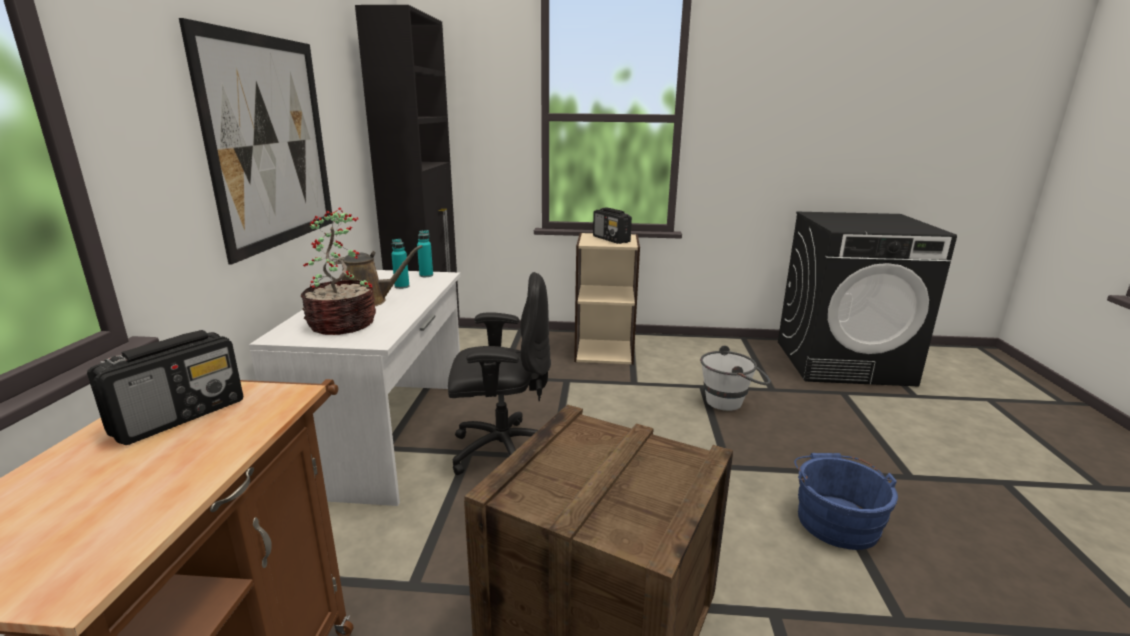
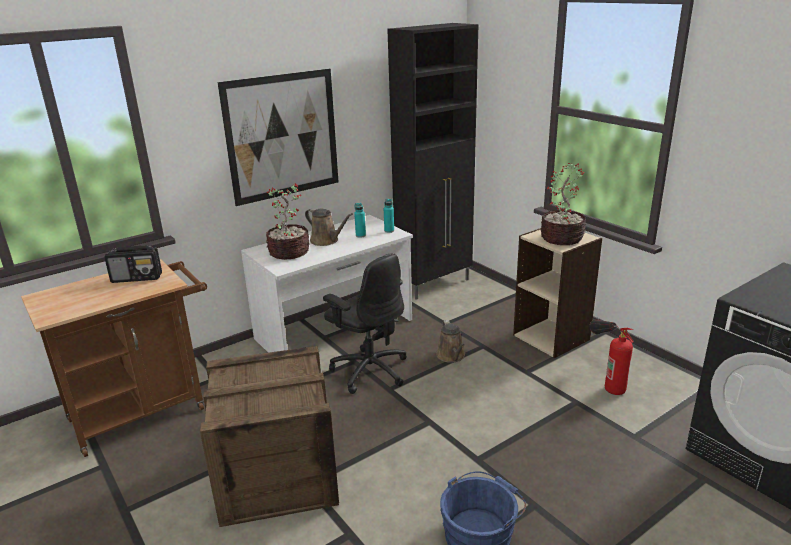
camera: 50 degrees right, 5 degrees up
radio [593,207,632,244] -> potted plant [541,163,586,245]
white bucket [700,345,771,411] -> none
none -> brown watering can [436,320,465,363]
none -> fire extinguisher [590,319,634,395]

